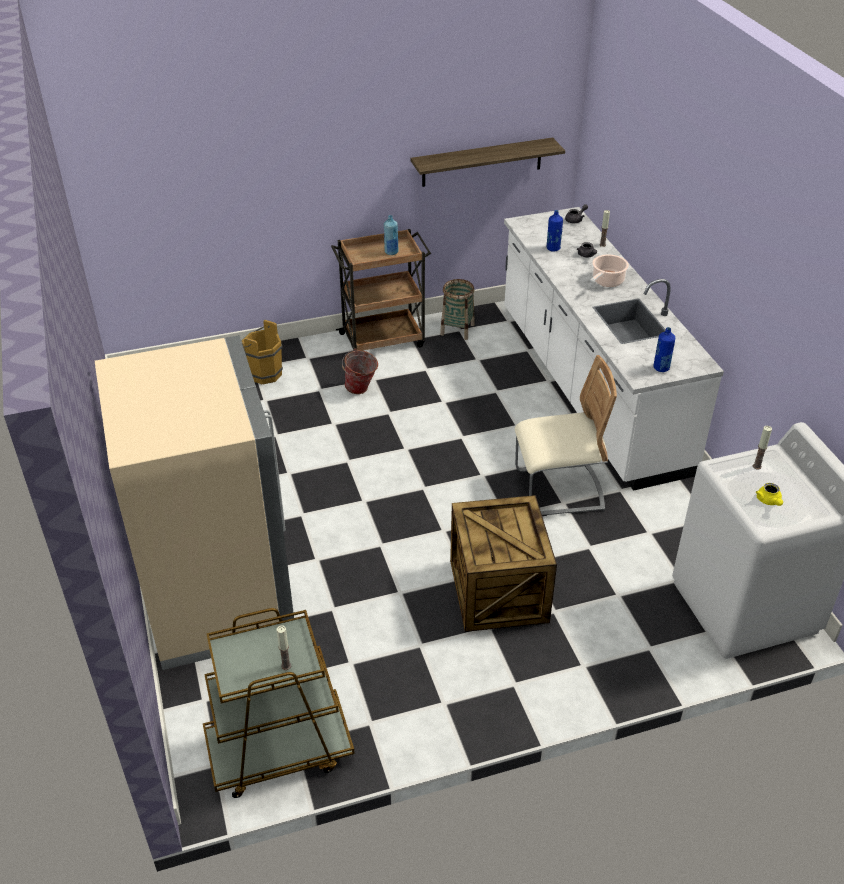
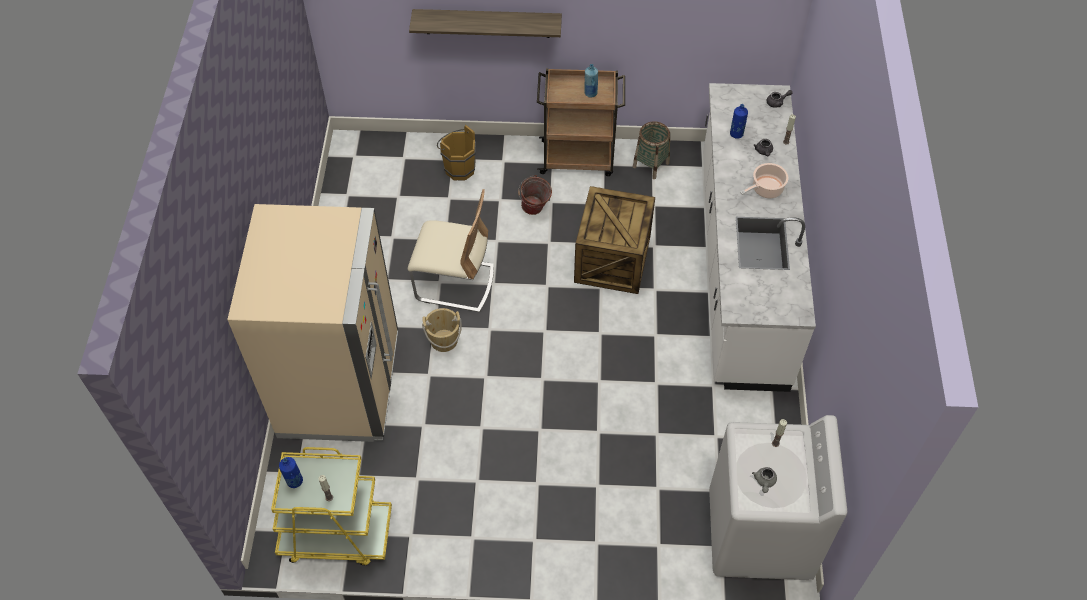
camera: 20 degrees right, 15 degrees up
brown cart [203,608,355,798] -> yellow cart [271,447,392,566]
shelf [410,138,565,187] -> shelf moved to [409,9,562,38]
crate [450,495,557,632] -> crate moved to [574,186,655,294]
beige chair [515,355,617,516] -> beige chair moved to [408,189,494,312]
blue bottle [653,327,675,372] -> blue bottle moved to [279,457,303,488]
yellow teapot [756,483,783,506] -> grey teapot [752,467,777,493]
none -> beige bucket [422,308,462,352]

